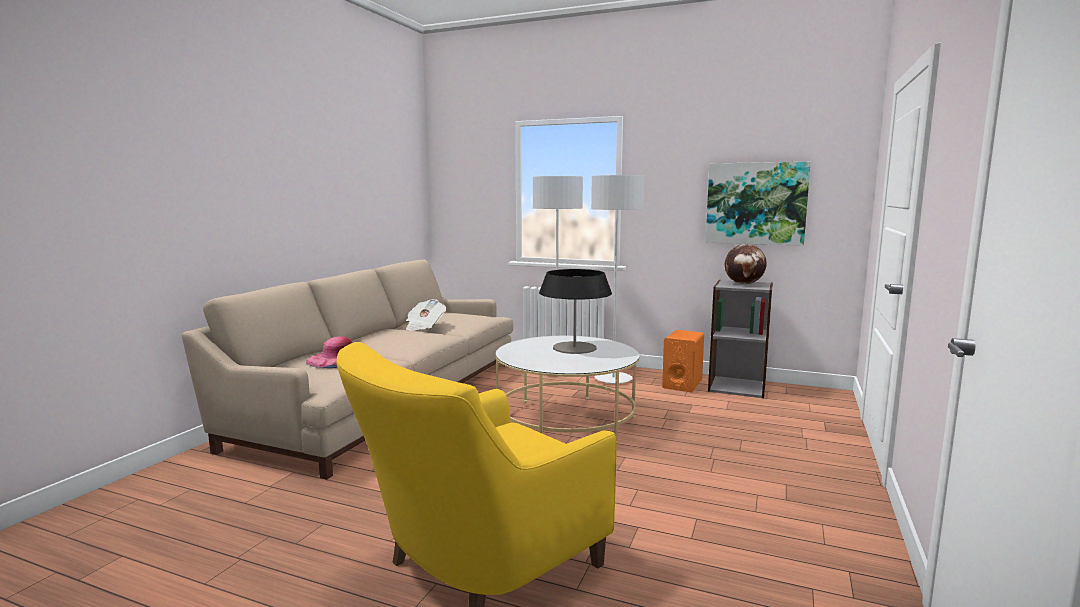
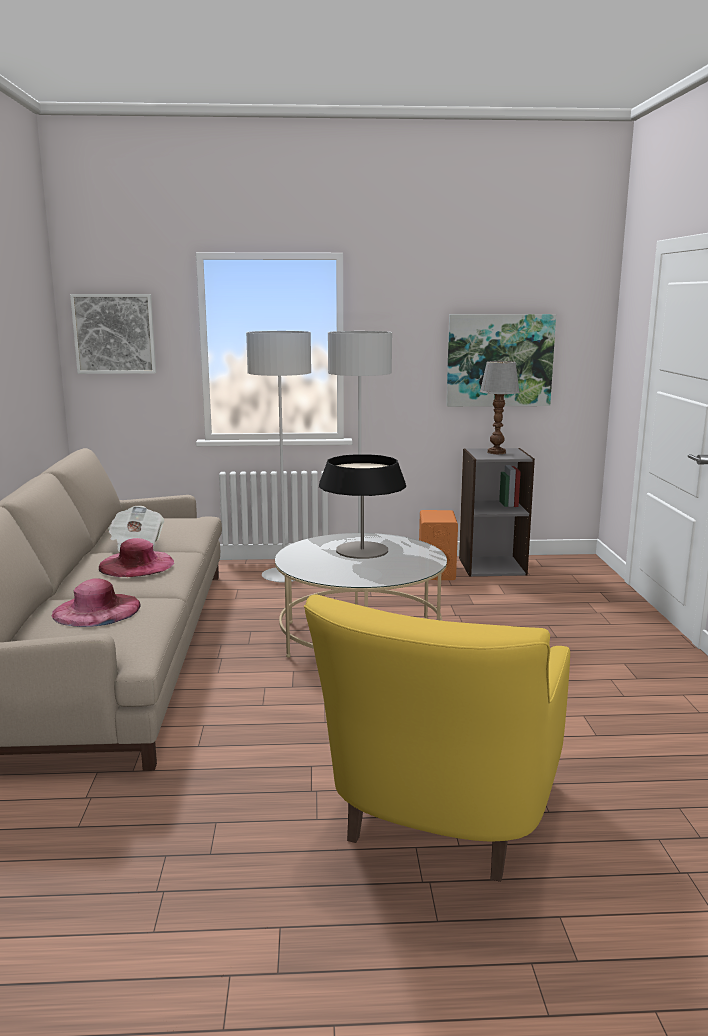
camera: 25 degrees left, 5 degrees up
globe [725,244,767,284] -> table lamp [480,361,520,454]
none -> picture [70,294,156,374]
none -> pink hat [99,538,174,577]

